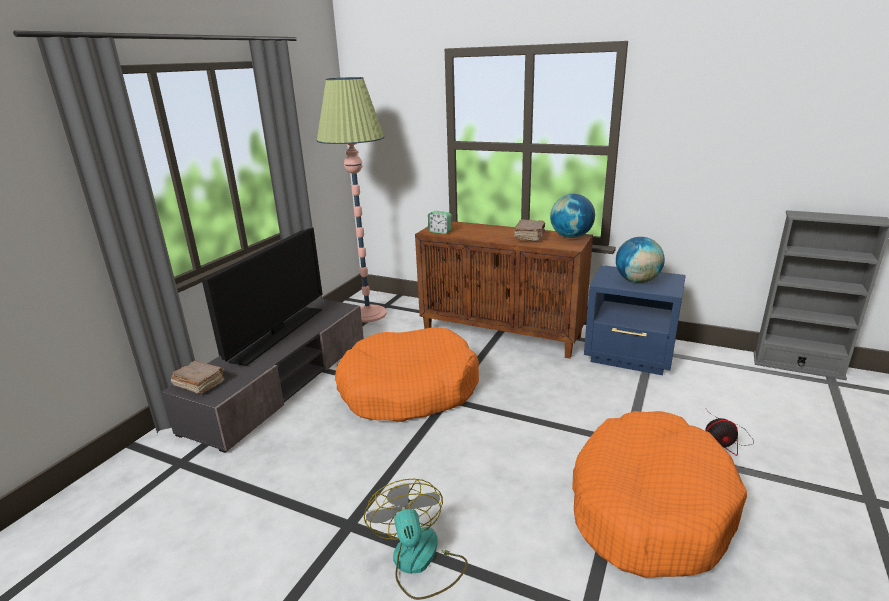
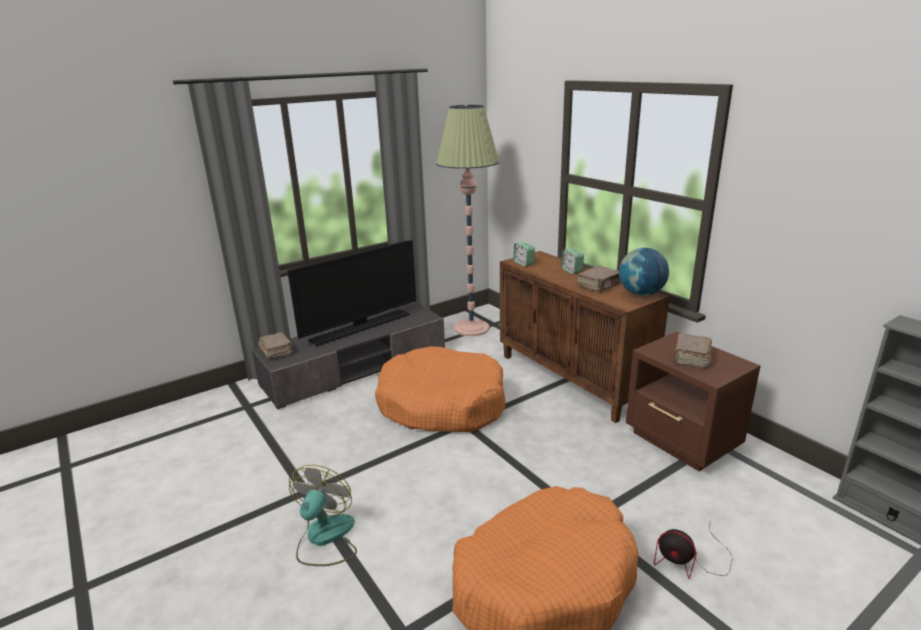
camera: 30 degrees right, 0 degrees up
blue nightstand [584,265,686,375] -> brown nightstand [626,332,761,471]
globe [616,237,665,283] -> brown book [673,333,712,369]
none -> alarm clock [561,248,584,274]

